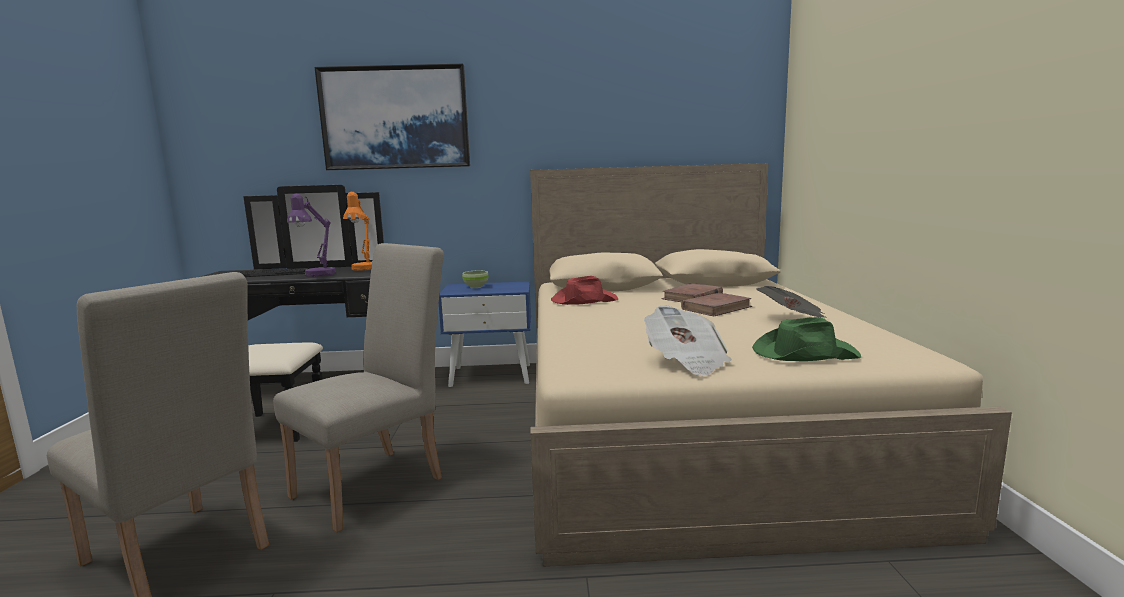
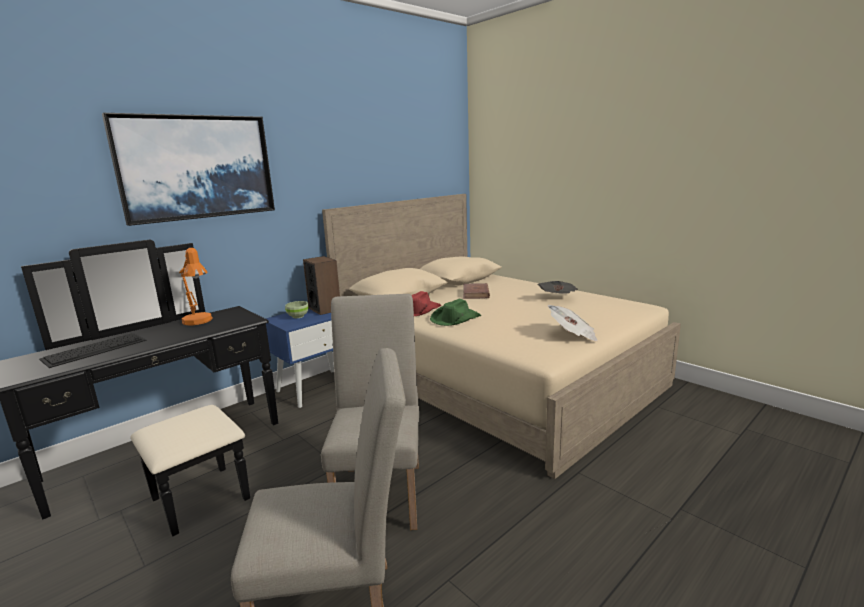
camera: 40 degrees left, 5 degrees up
purple table lamp [287,194,336,277] -> none
brown book [681,293,752,316] -> none
green hat [752,317,861,361] -> green hat moved to [430,299,481,326]
none -> speaker [303,256,340,315]

